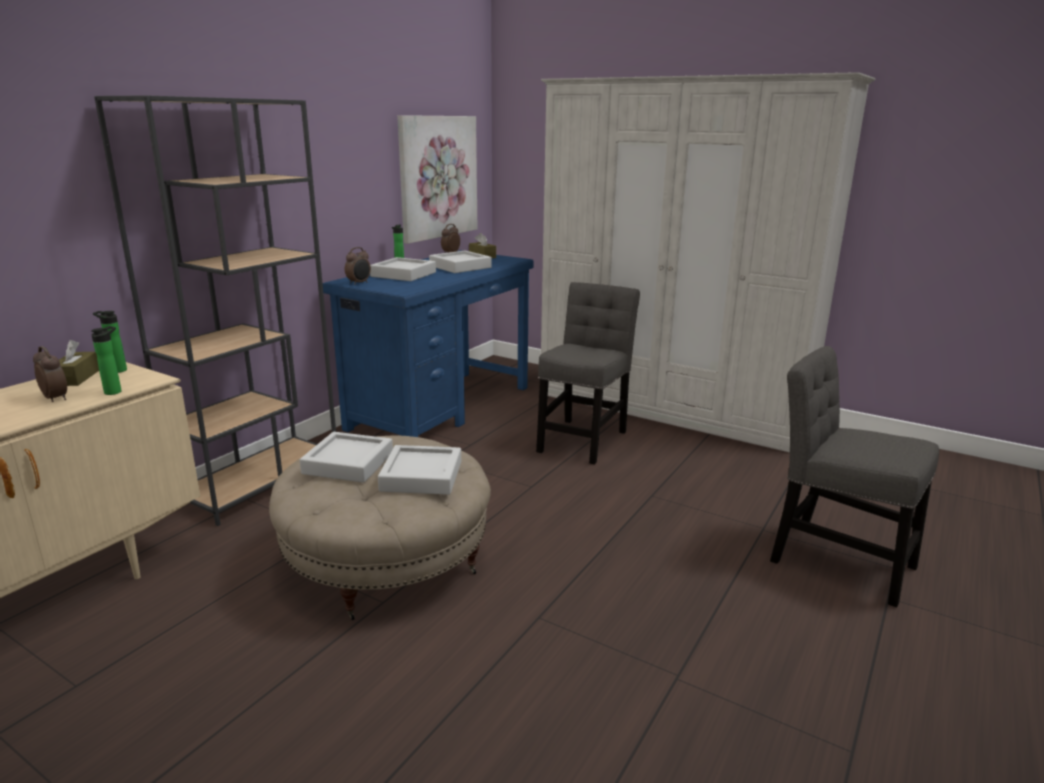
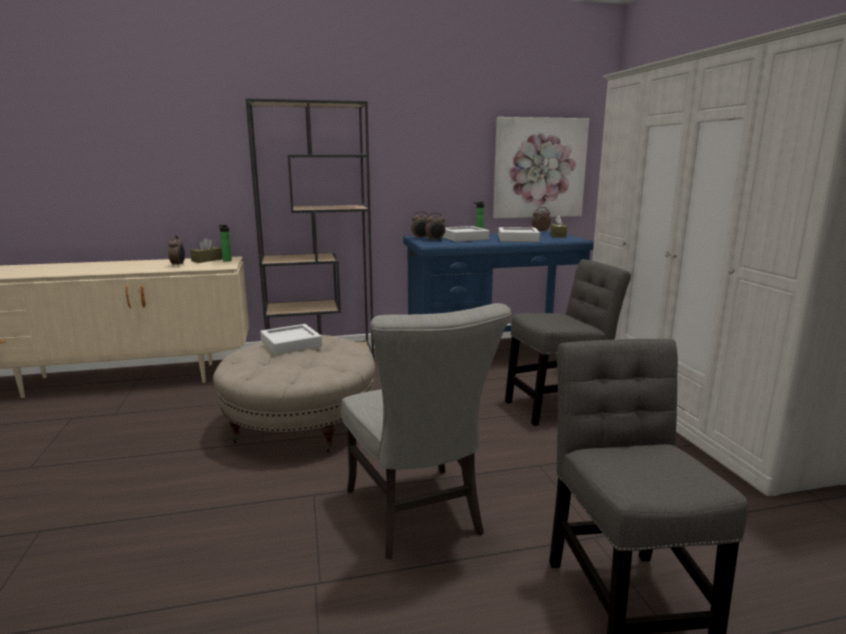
camera: 45 degrees right, 5 degrees down
bottle [91,326,122,395] -> none
grey tray [378,445,461,495] -> none
none -> grey chair [341,303,512,559]
none -> alarm clock [425,213,445,241]

